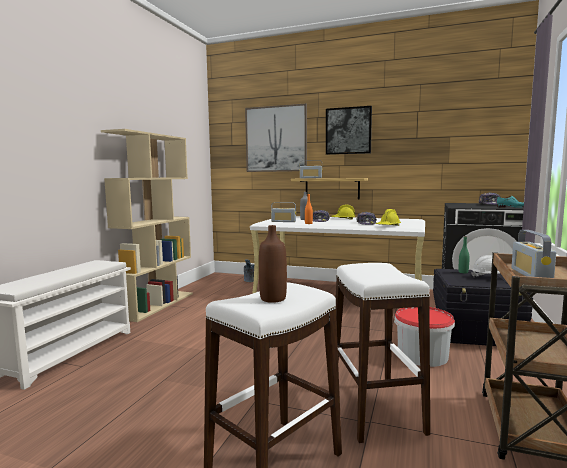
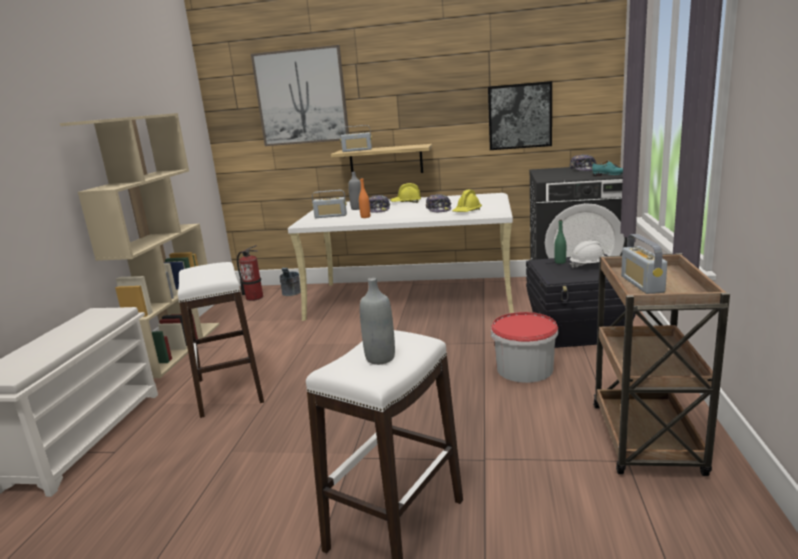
camera: 10 degrees left, 10 degrees up
brown bottle [259,225,287,303] -> grey bottle [360,278,395,365]
picture [326,106,372,155] -> picture moved to [488,81,552,150]
white stool [336,263,430,443] -> white stool moved to [178,262,264,418]
none -> fire extinguisher [237,245,263,301]

